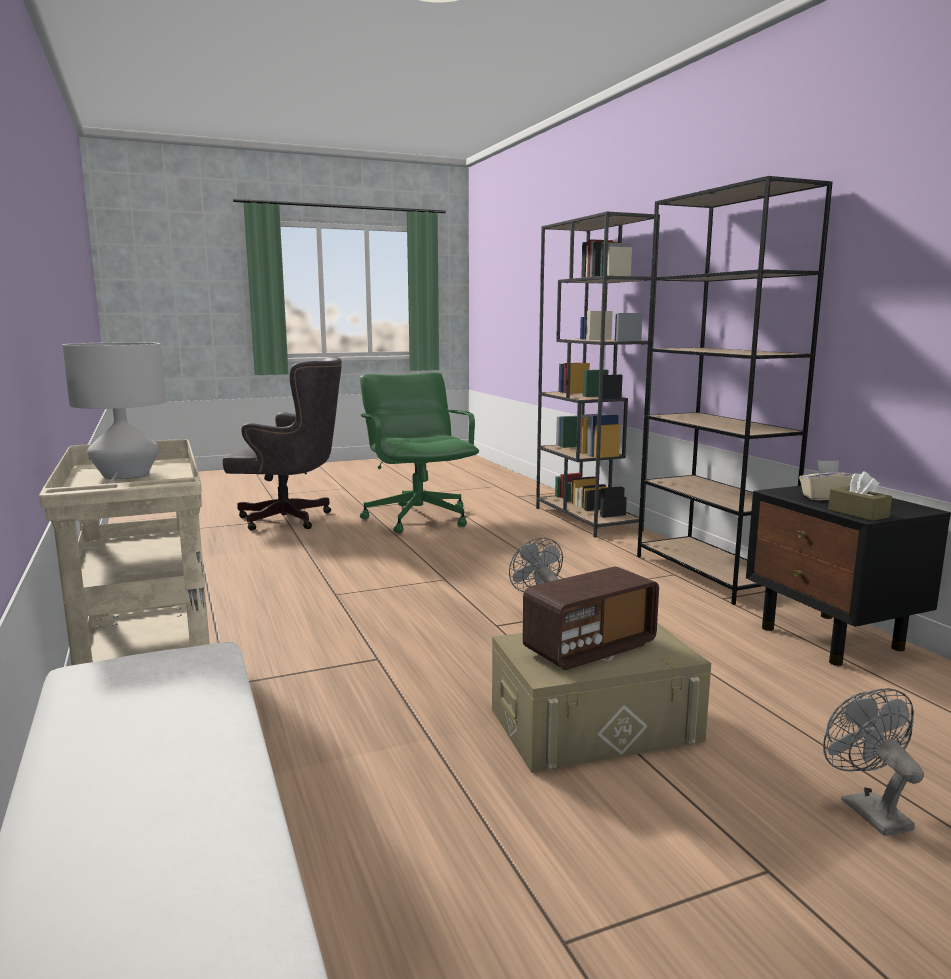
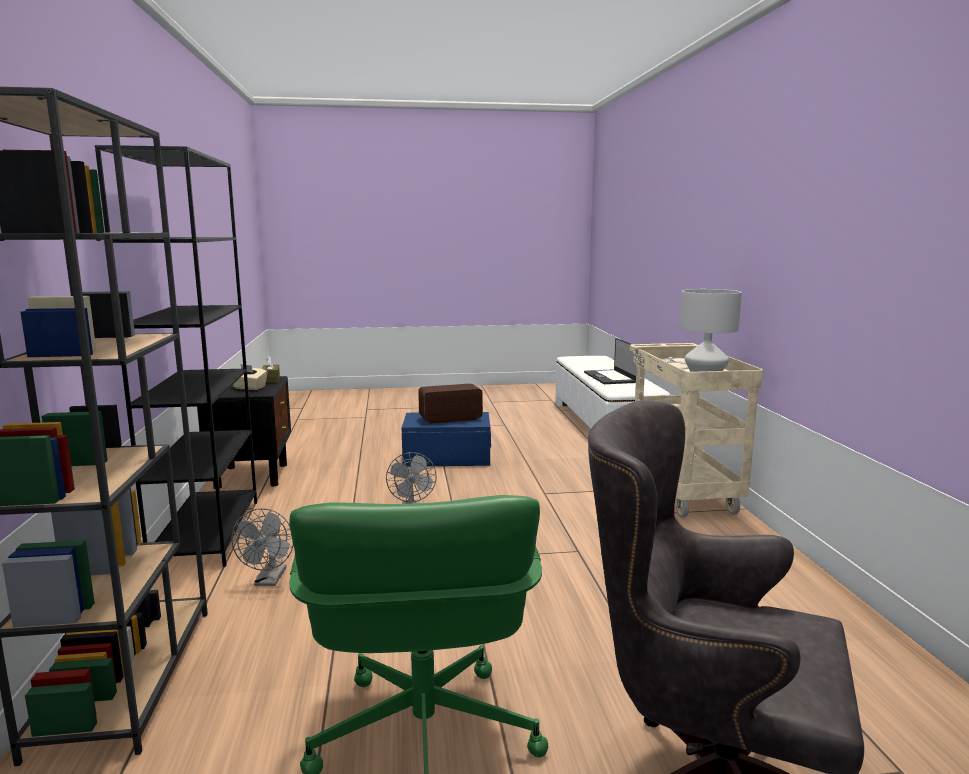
camera: 165 degrees left, 0 degrees up
beige storage box [492,623,711,773] -> blue storage box [402,412,491,466]
beige bookcase [637,176,833,605] -> black bookcase [95,145,257,567]
grey fan [823,688,924,836] -> grey fan moved to [231,508,293,586]
none -> laptop [584,338,637,384]

